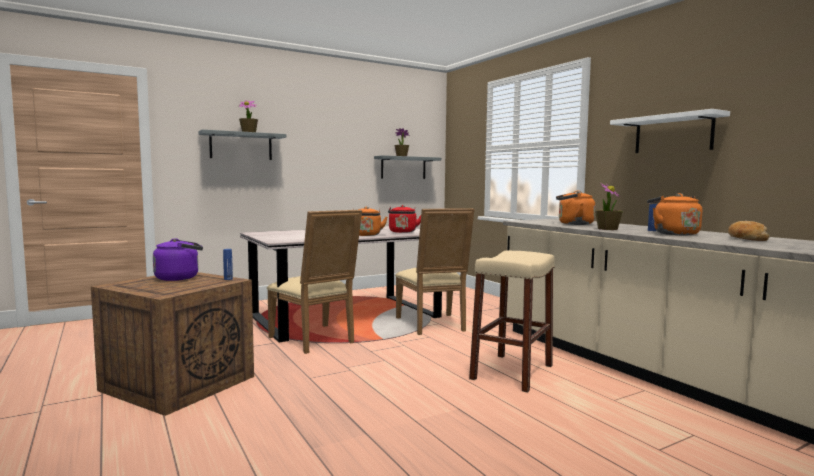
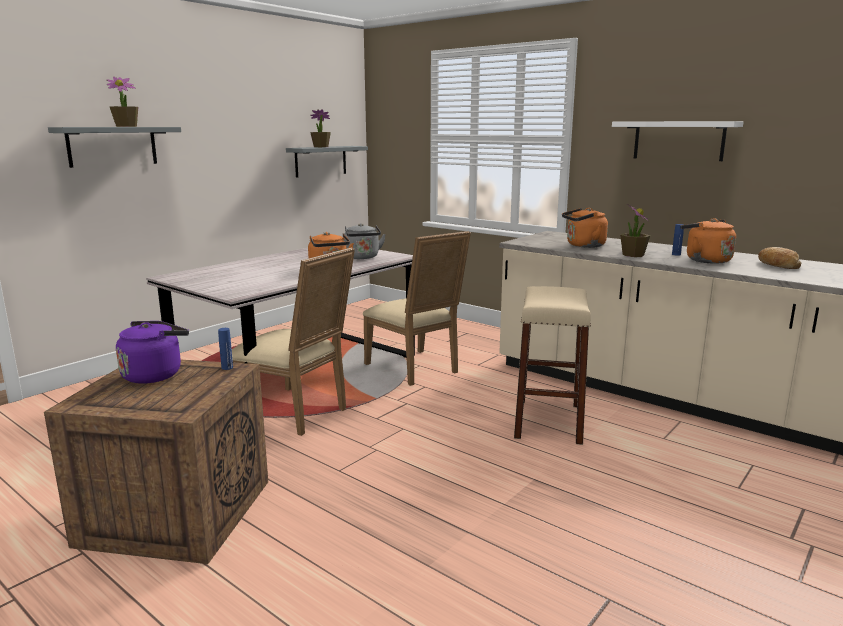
camera: 20 degrees left, 10 degrees up
red kettle [388,205,421,233] -> grey kettle [344,223,386,259]

